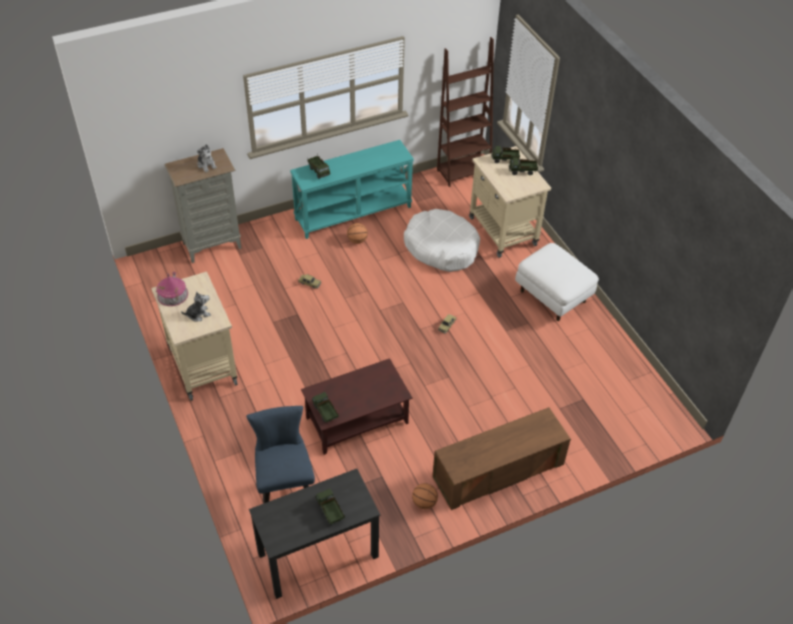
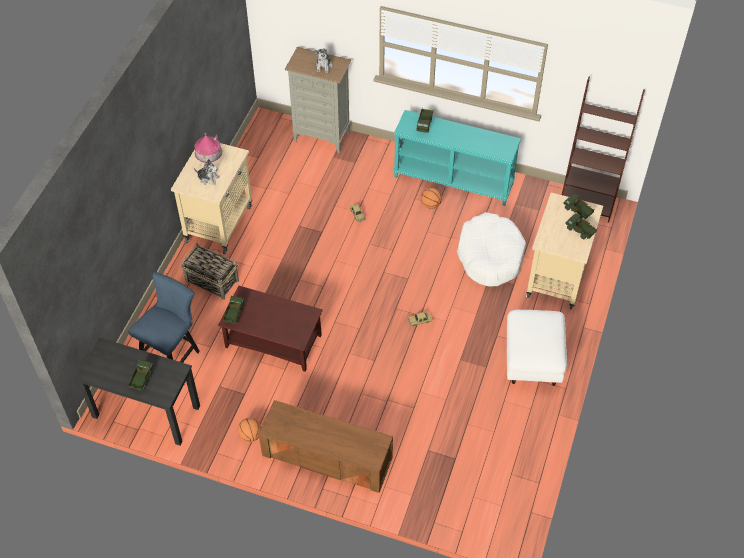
camera: 45 degrees right, 5 degrees up
none -> basket [181,243,239,300]

